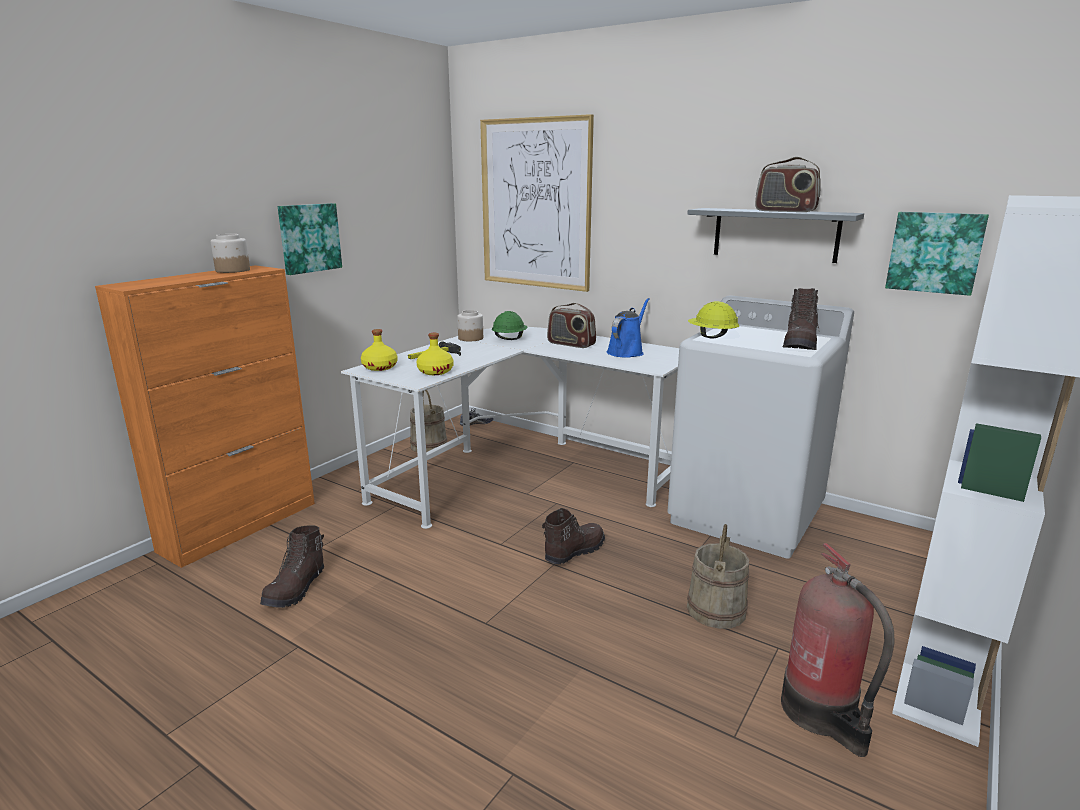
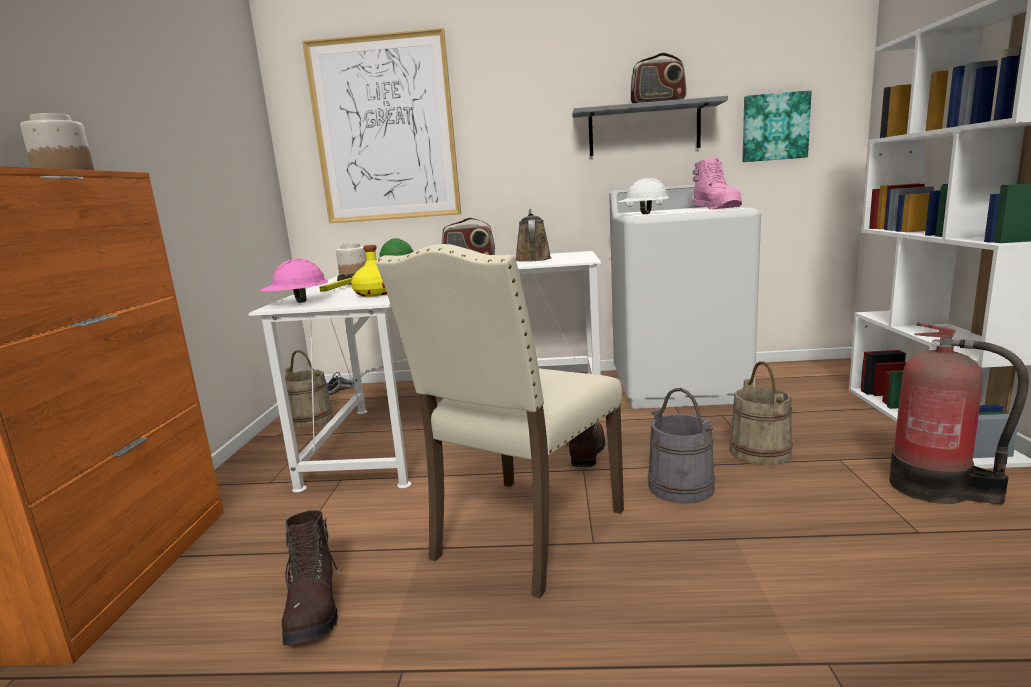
camera: 30 degrees left, 5 degrees down
picture [278,203,342,275] -> none
yellow bottle [361,329,398,371] -> pink hard hat [260,259,328,303]
blue watering can [607,298,650,358] -> brown watering can [515,209,551,262]
yellow hard hat [688,301,739,338] -> white hard hat [618,178,670,214]
brown boot [783,288,820,350] -> pink boot [693,157,742,209]
none -> beige chair [376,244,624,598]
none -> grey bucket [648,388,715,504]

